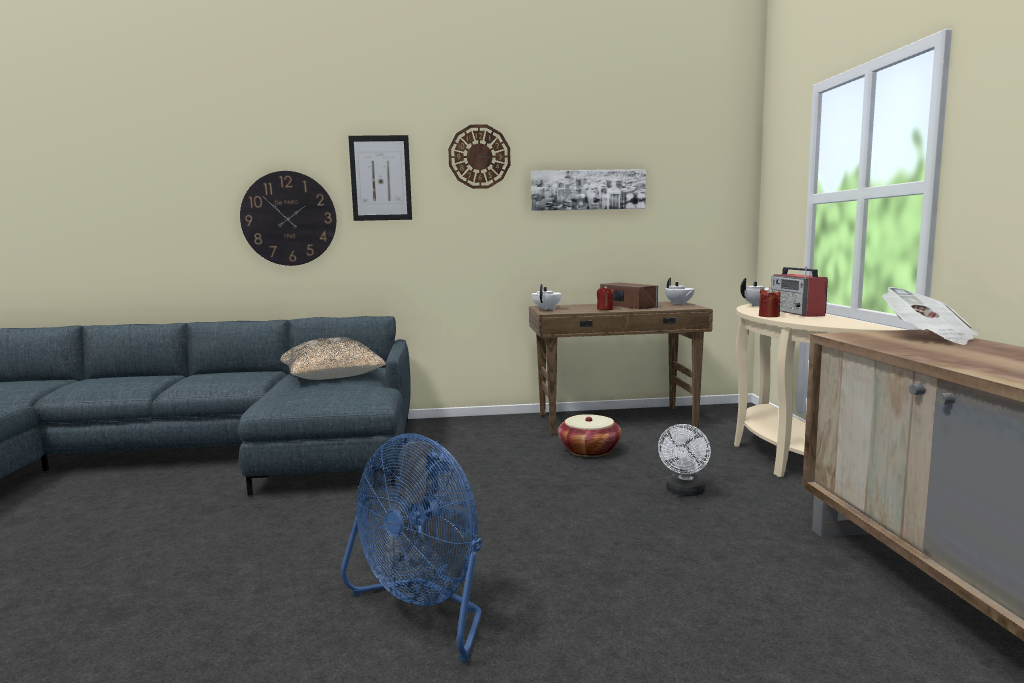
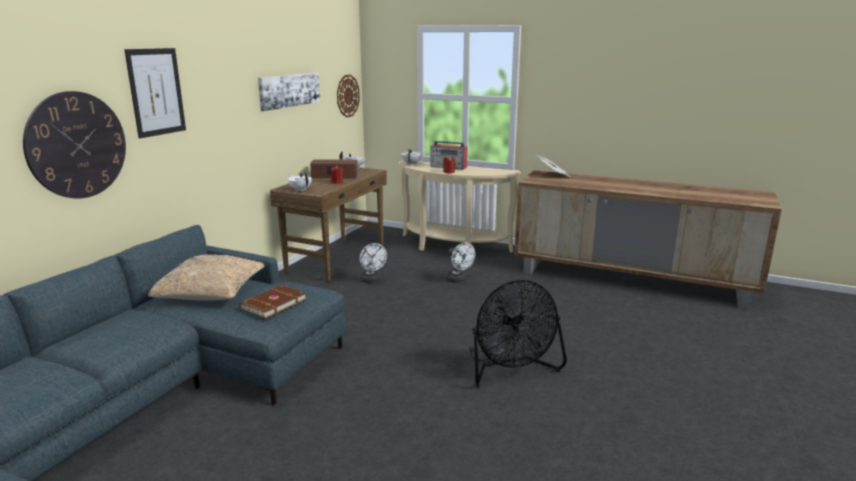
camera: 60 degrees left, 10 degrees up
blue fan [341,433,482,662] -> black fan [469,280,567,388]
wall clock [448,125,511,189] -> wall clock moved to [337,75,360,118]
basket [558,414,621,457] -> white fan [359,243,387,283]
none -> brown book [239,285,306,319]

